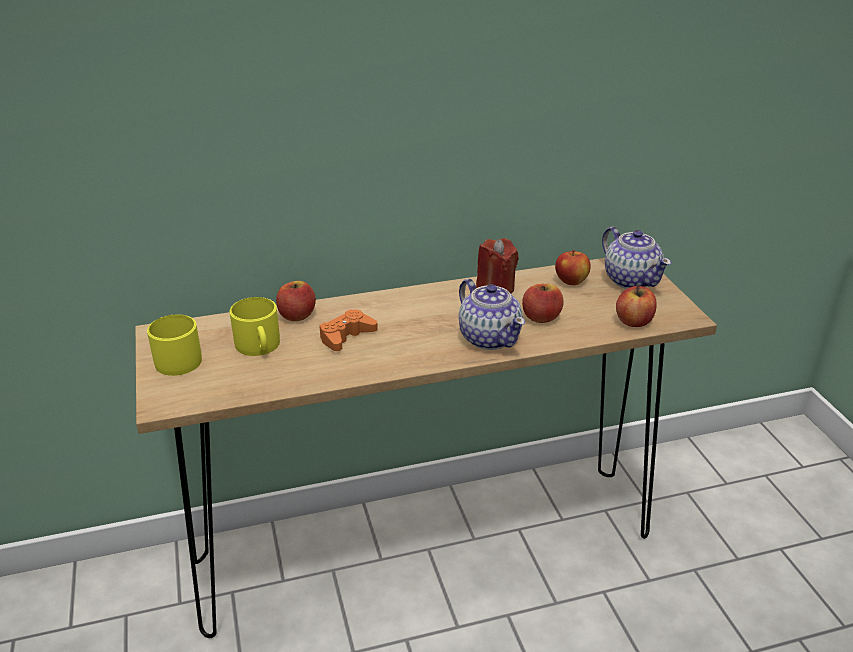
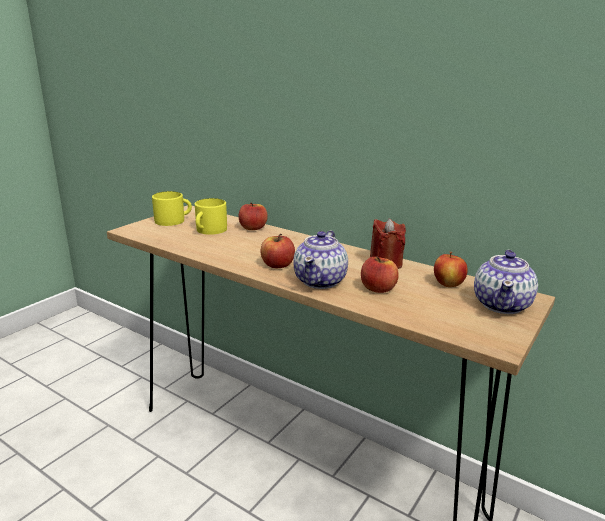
camera: 50 degrees right, 10 degrees down
orange game controller [319,309,378,351] -> none
apple [616,285,657,327] -> apple moved to [261,233,295,268]

